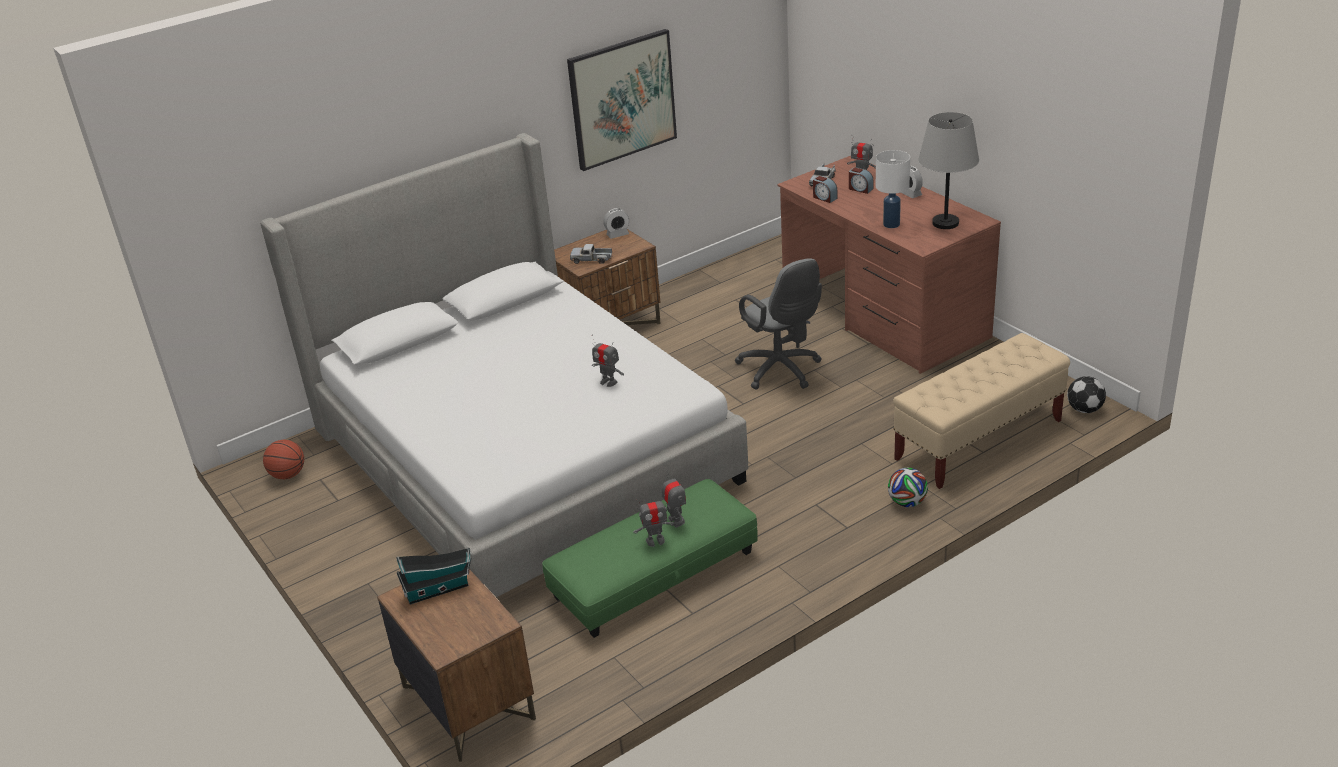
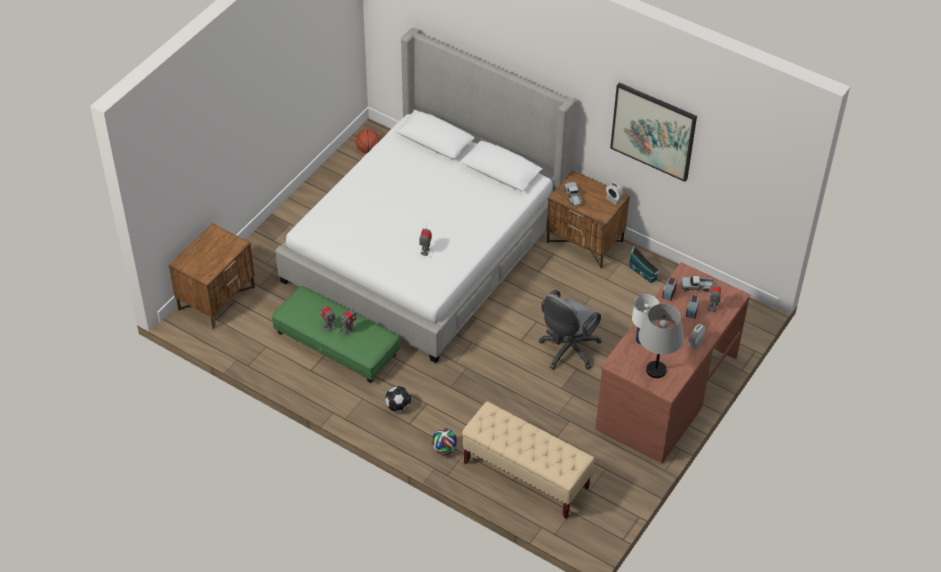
camera: 65 degrees right, 15 degrees up
toy house [396,548,471,605] -> toy house moved to [628,245,660,284]
football [1067,376,1106,413] -> football moved to [385,386,411,412]

